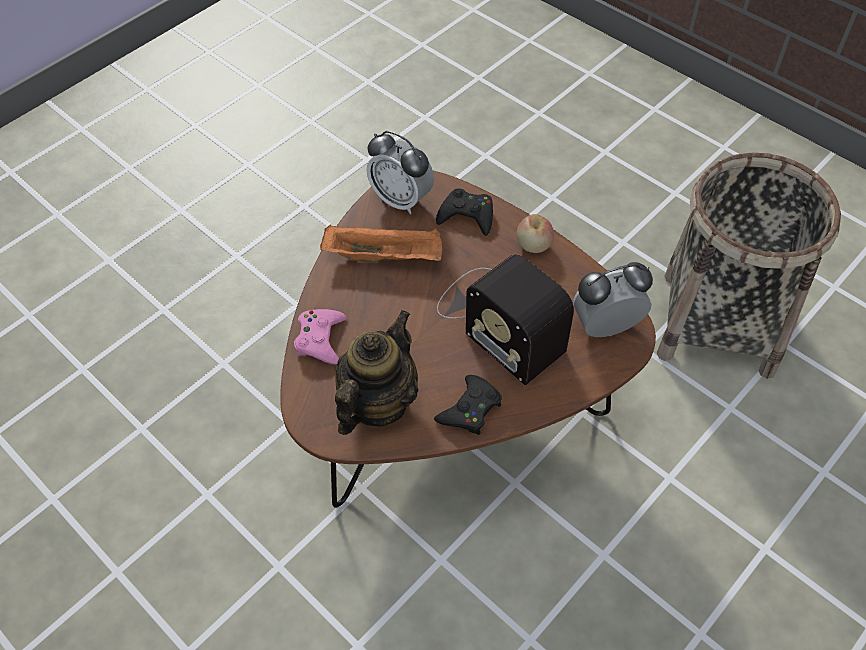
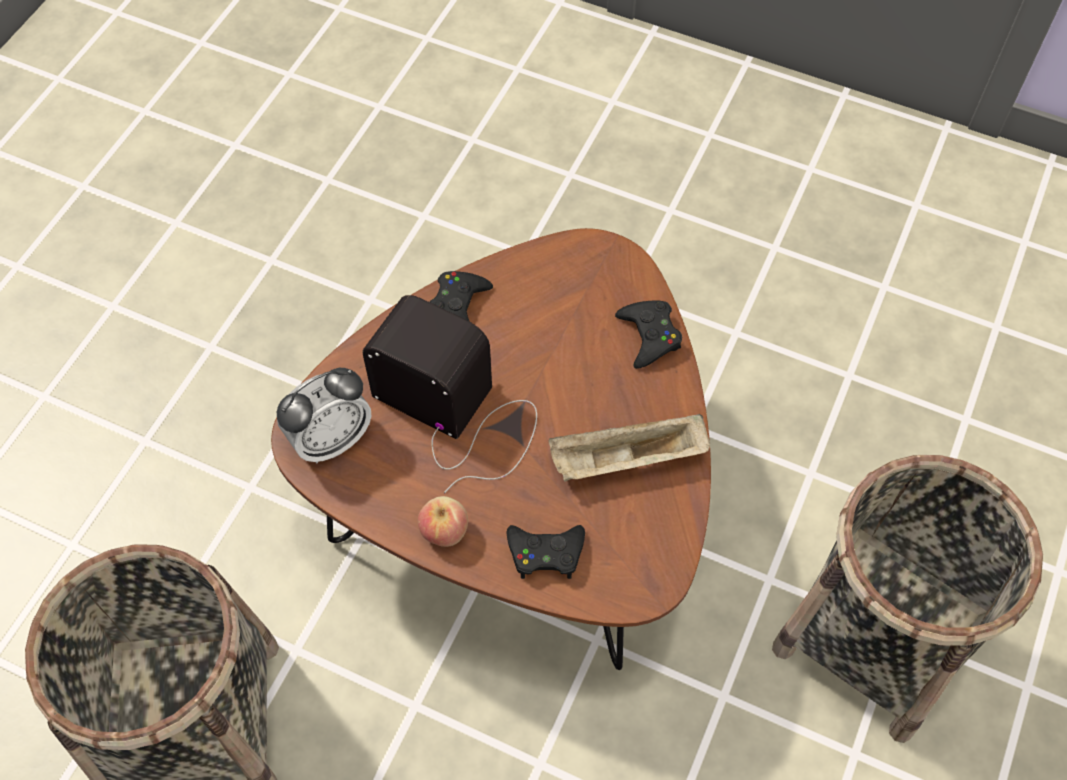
camera: 160 degrees right, 5 degrees up
pink game controller [294,309,347,364] -> black game controller [615,300,682,369]
orange tray [320,224,442,264] -> beige tray [549,414,710,481]
teapot [335,310,419,435] -> none
alarm clock [367,131,434,214] -> none
none -> basket [772,455,1043,743]

